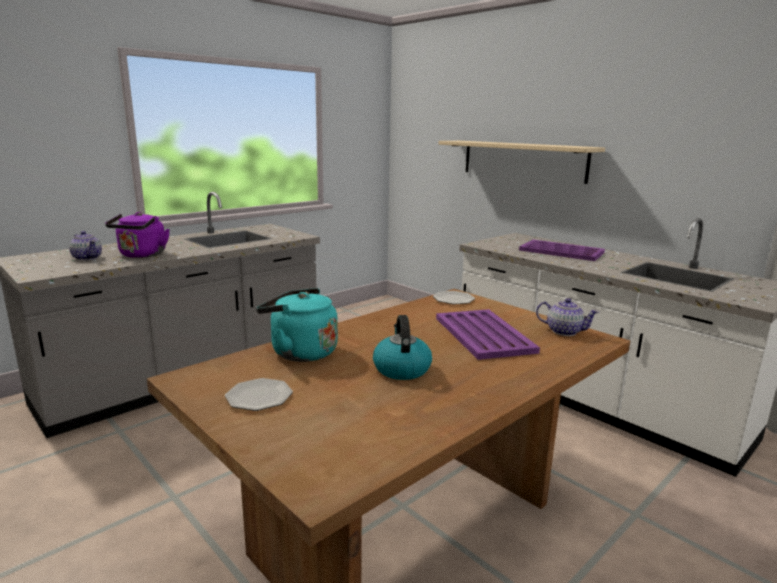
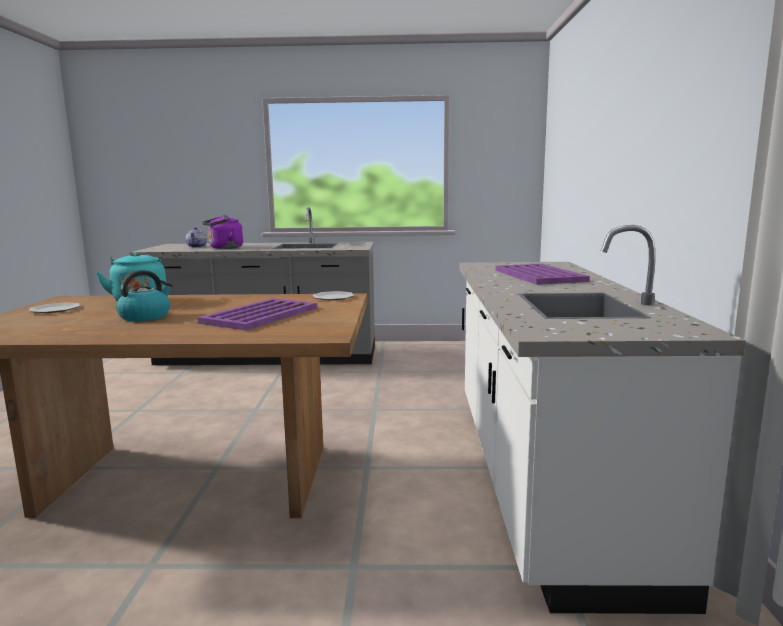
camera: 45 degrees right, 5 degrees down
beige shelf [438,141,605,184] -> none
teapot [536,298,599,336] -> none

